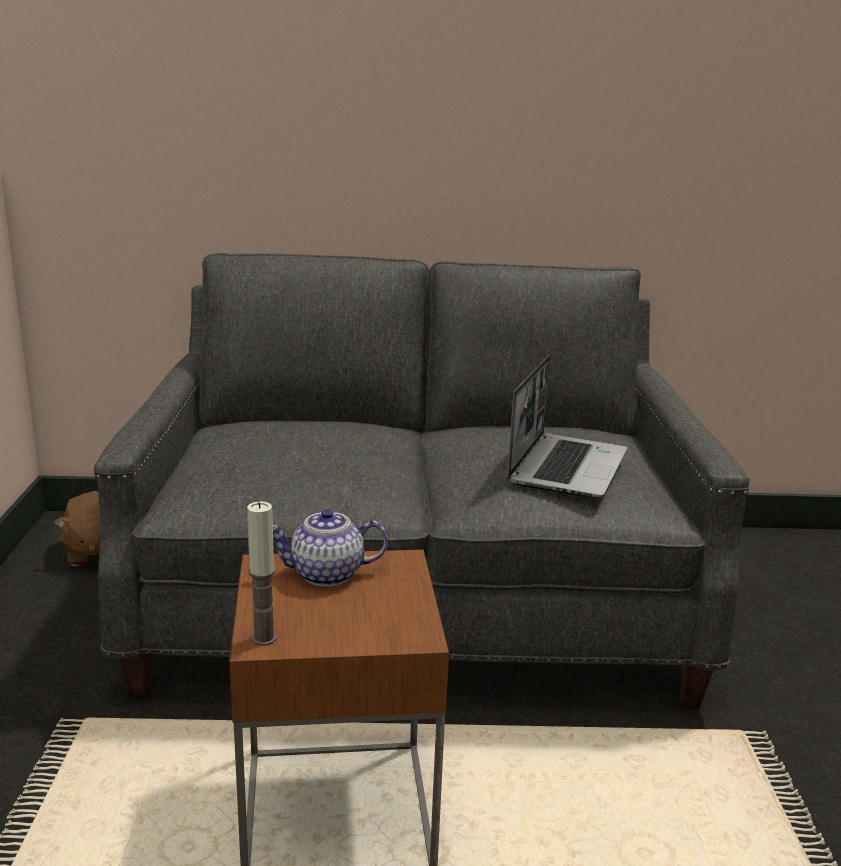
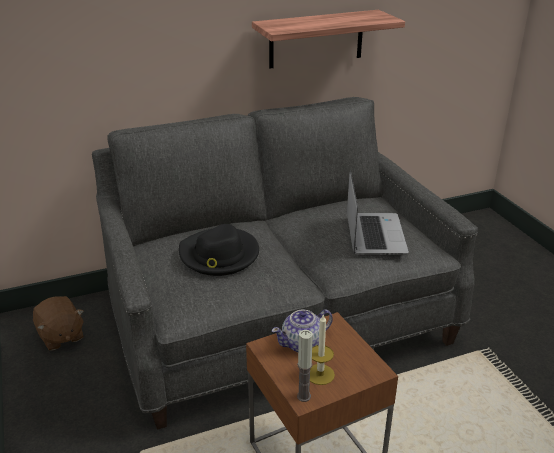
camera: 20 degrees left, 10 degrees up
none -> black hat [179,224,259,276]
none -> shelf [252,10,405,69]
none -> candle [310,315,335,385]

